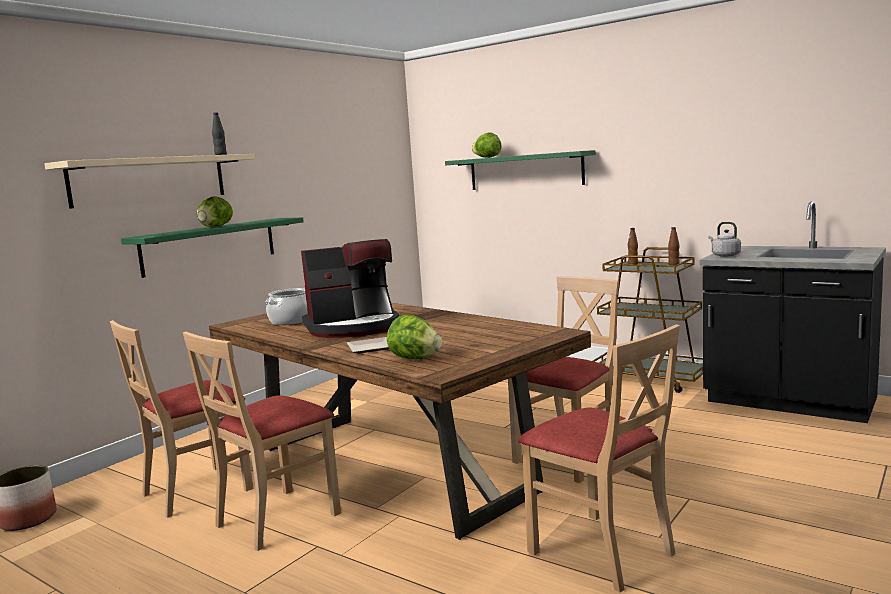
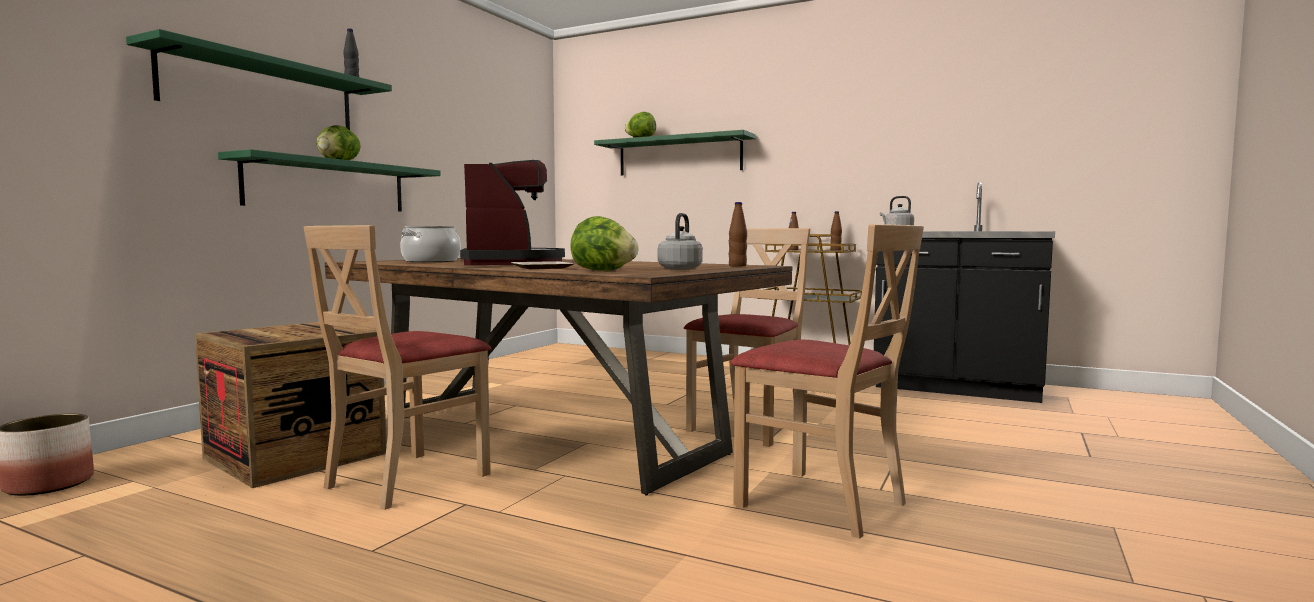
camera: 10 degrees left, 5 degrees down
beige shelf [44,154,255,209] -> green shelf [126,29,392,130]
beige chair [110,320,254,518] -> crate [195,322,387,488]
coffee machine [301,239,399,338] -> coffee machine turned 75 degrees counterclockwise [460,160,565,265]
none -> grey kettle [658,213,703,270]
none -> brown bottle [729,202,747,266]

